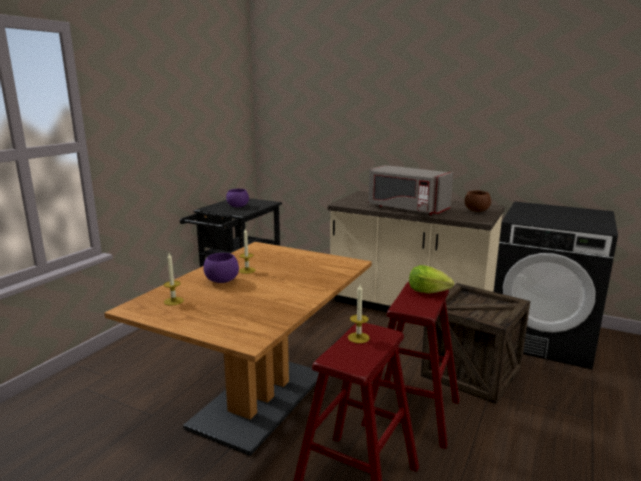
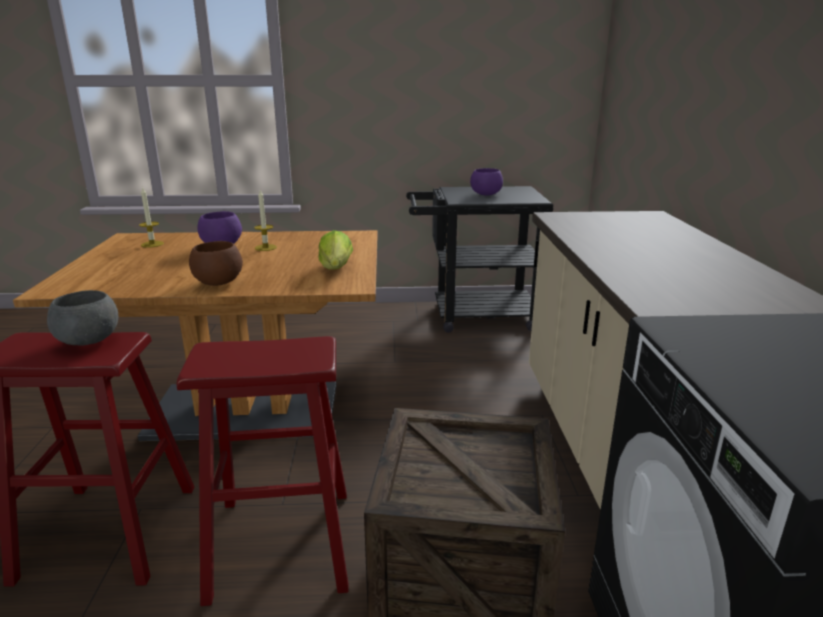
camera: 60 degrees right, 5 degrees up
candle [348,285,370,343] -> grey bowl [47,290,118,346]
grey microwave [368,165,453,215] -> none
lettuce [409,265,454,293] -> lettuce moved to [318,230,353,270]
brown bowl [465,191,491,212] -> brown bowl moved to [189,241,243,286]

